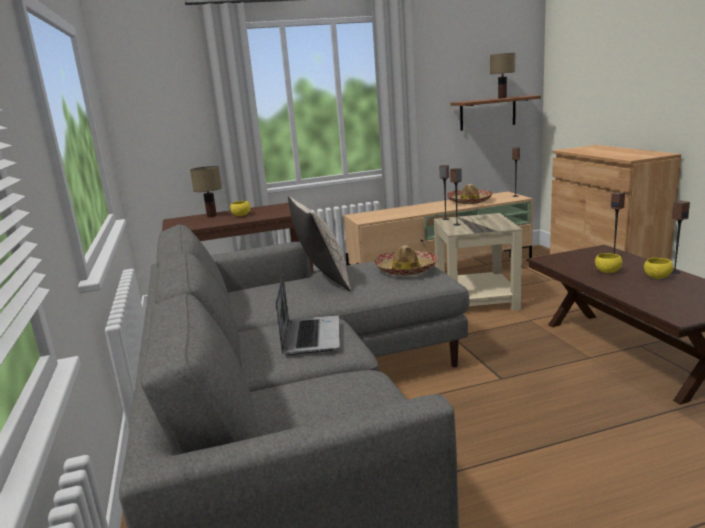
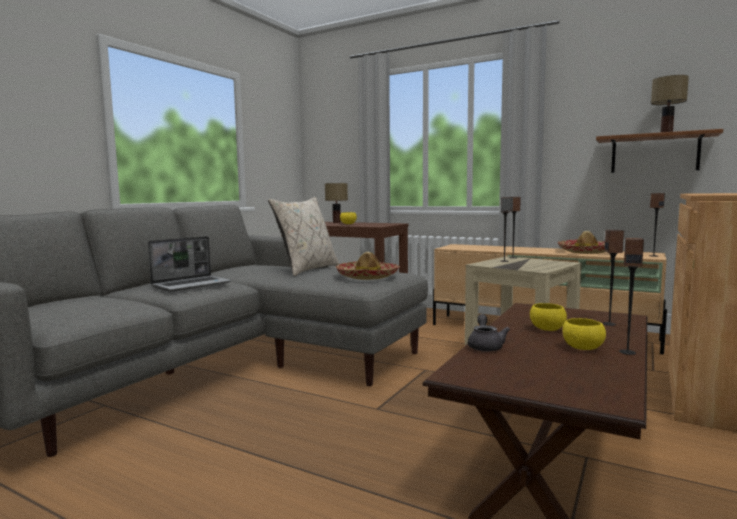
camera: 45 degrees right, 10 degrees down
none -> grey teapot [468,314,510,352]

